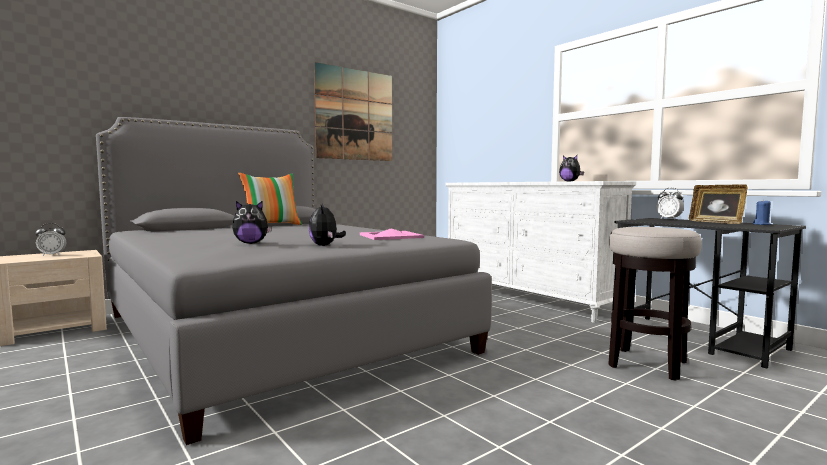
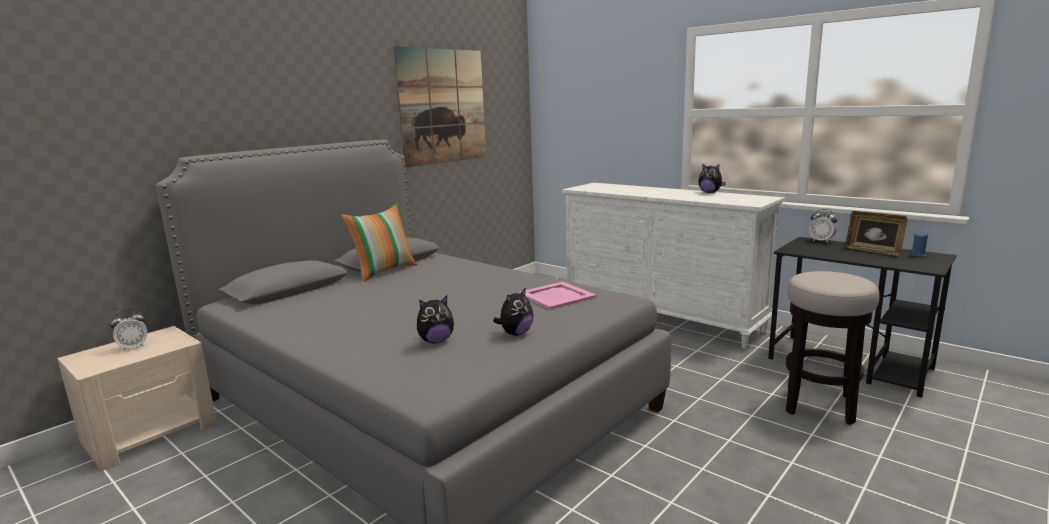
camera: 10 degrees left, 10 degrees up
plush toy [309,204,346,246] -> plush toy turned 120 degrees counterclockwise [493,287,534,336]

